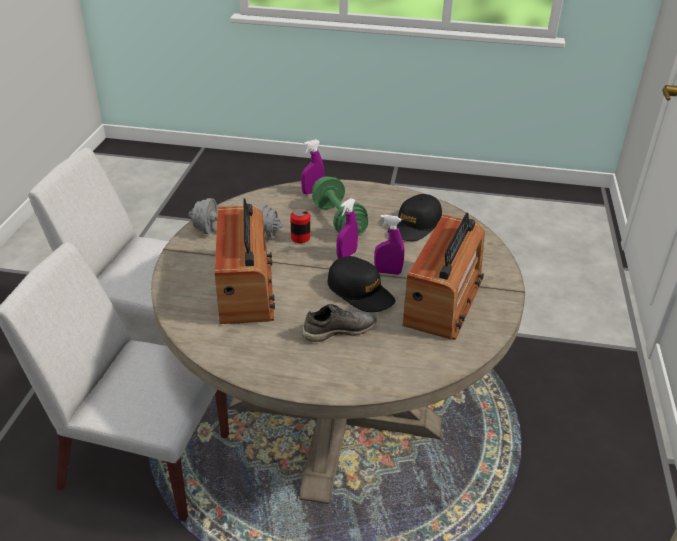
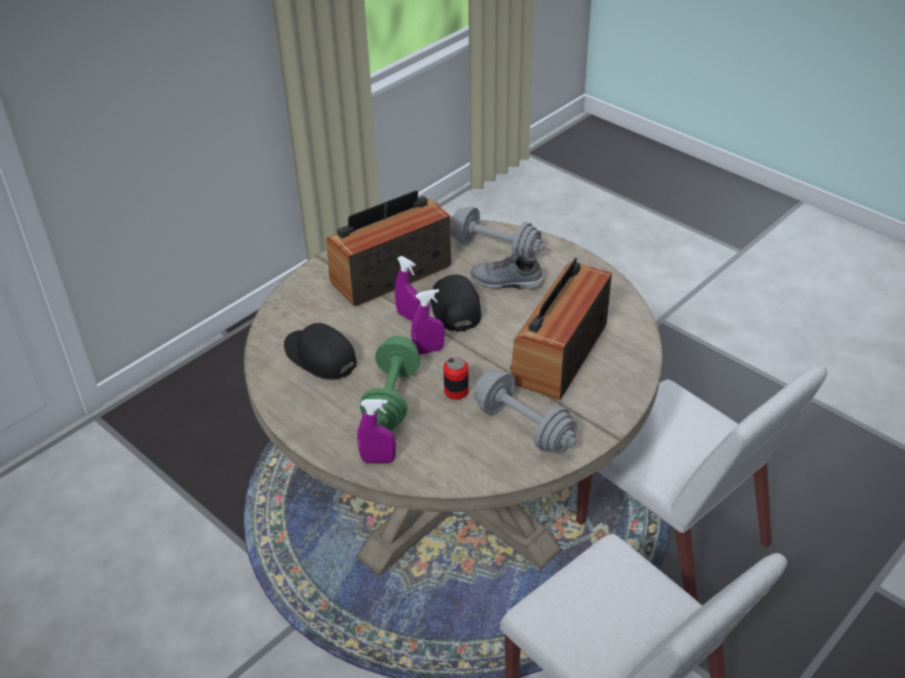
camera: 145 degrees left, 5 degrees up
black cap [388,194,442,241] -> black cap turned 120 degrees counterclockwise [284,323,357,380]
none -> grey dumbbell [450,207,544,260]

